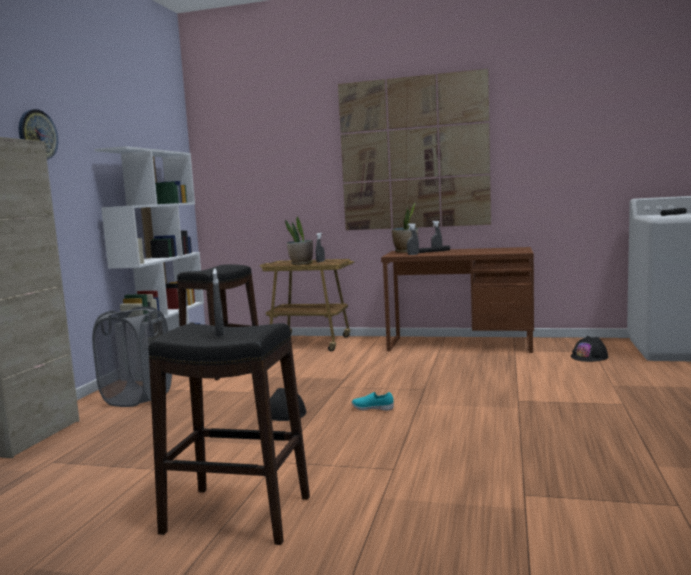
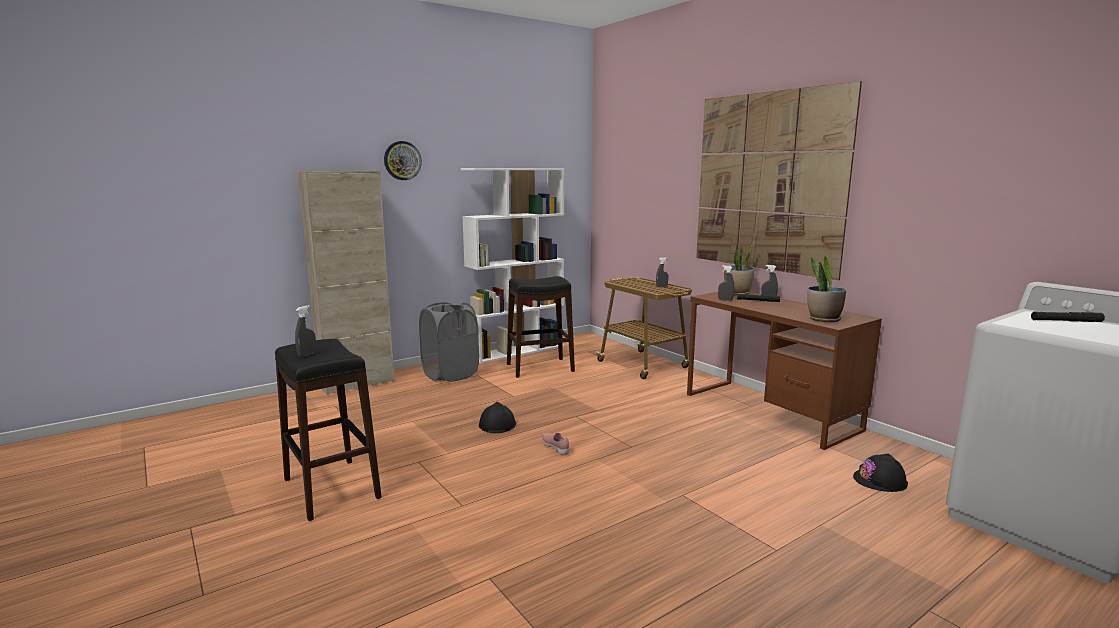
camera: 40 degrees right, 5 degrees up
potted plant [285,217,313,265] -> potted plant moved to [807,256,846,322]
turquoise shoe [352,392,394,411] -> pink shoe [542,433,569,455]

